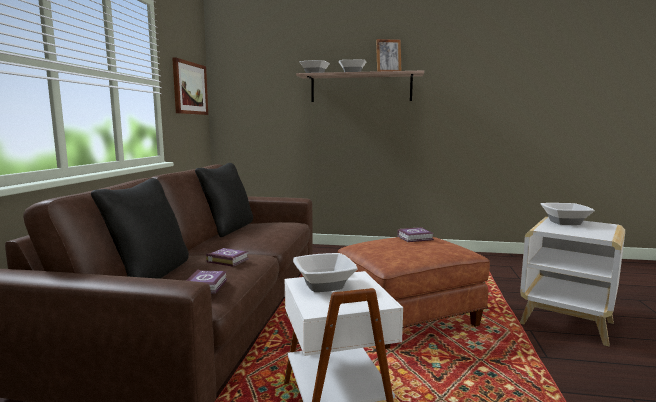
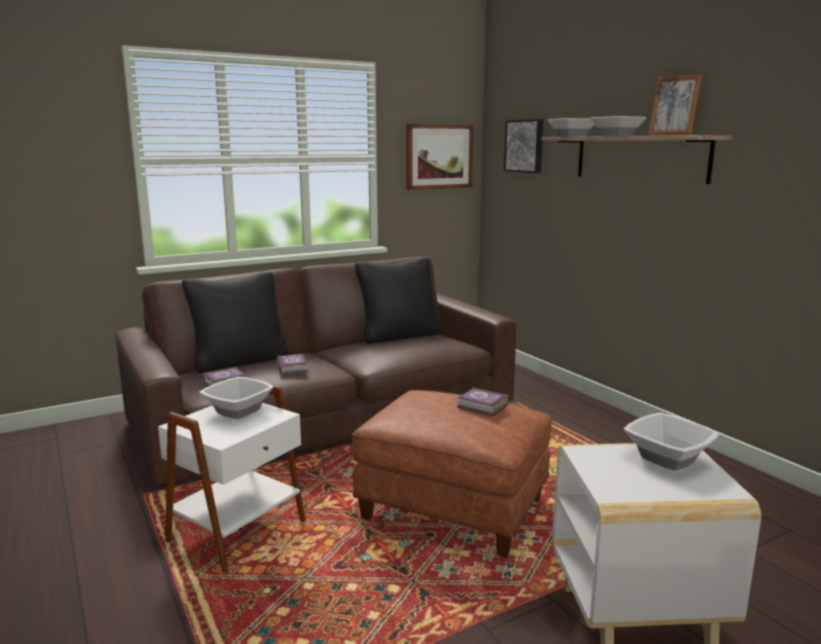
camera: 50 degrees right, 5 degrees up
none -> picture [504,119,543,173]

